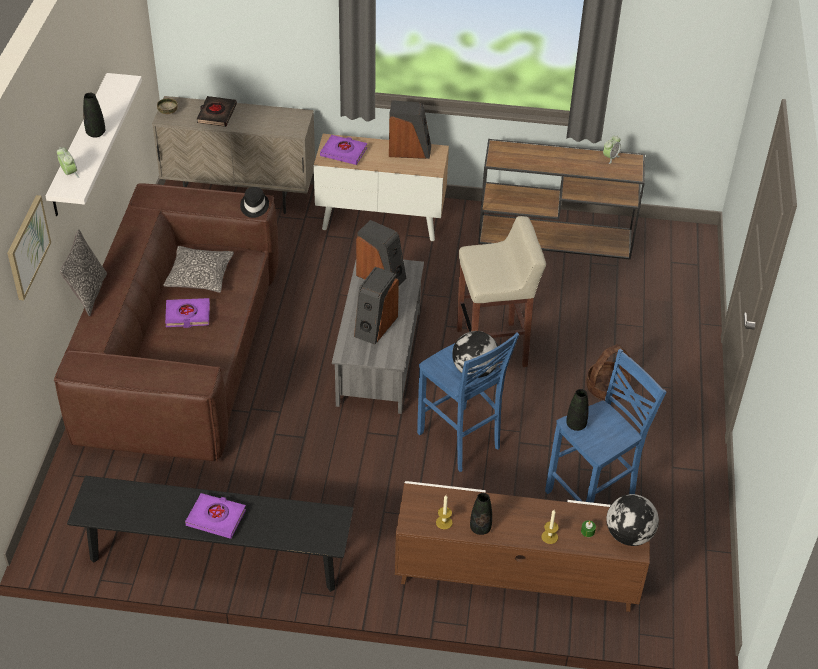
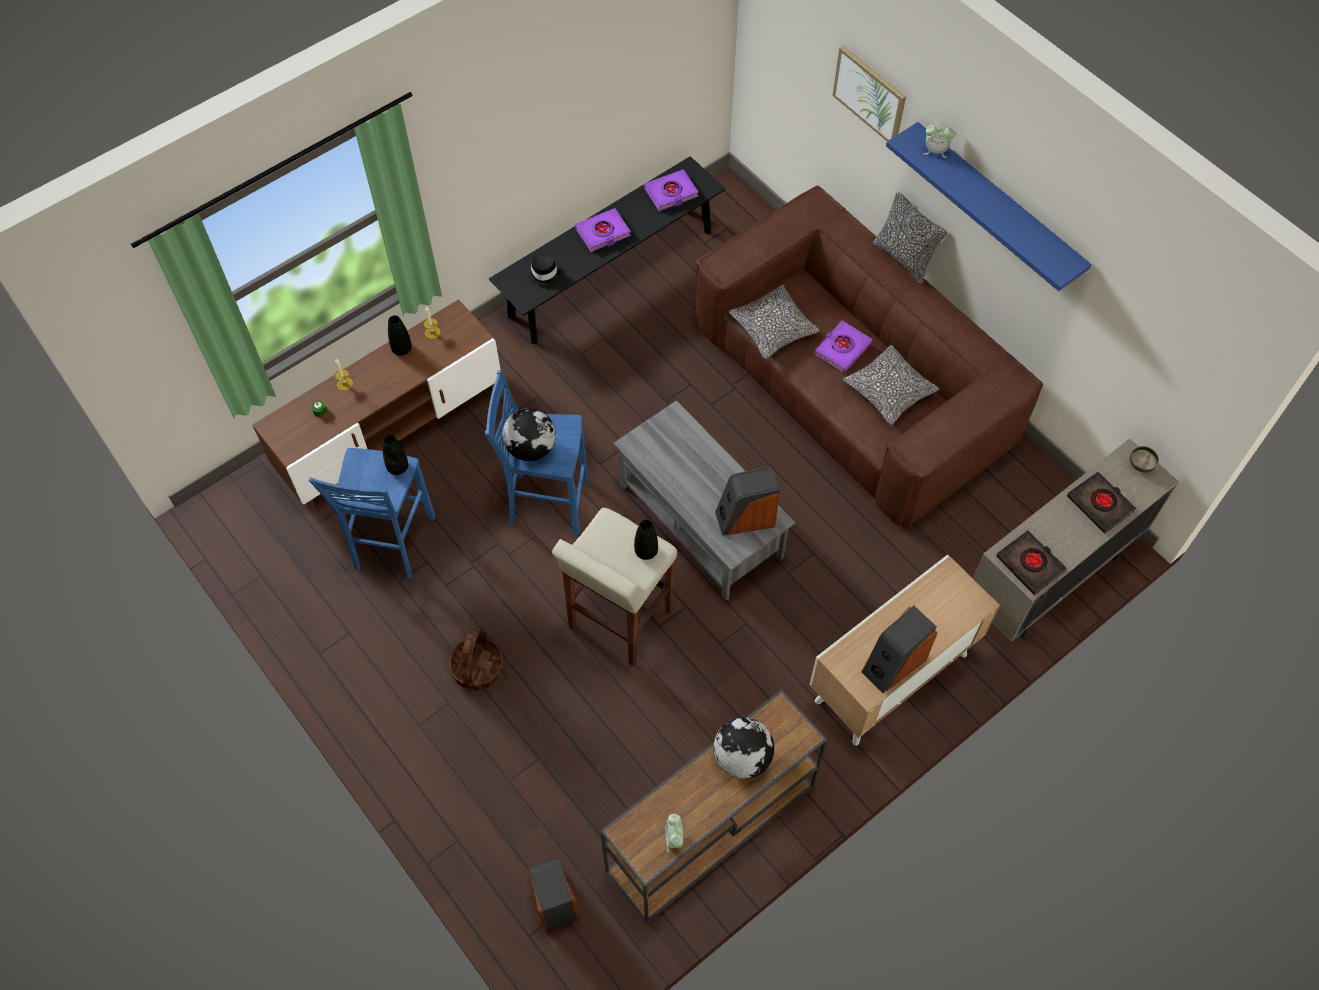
camera: 135 degrees right, 15 degrees up
white shelf [46,73,142,216] -> blue shelf [886,122,1092,291]
black vase [83,93,105,137] -> black vase moved to [634,520,658,560]
black hat [240,187,269,218] -> black hat moved to [527,254,561,284]
purple book [320,135,367,165] -> purple book moved to [644,169,699,211]
speaker [354,267,399,345] -> speaker moved to [529,858,580,931]
globe [606,494,659,546] -> globe moved to [713,717,774,779]
none -> pillow [728,285,820,359]
none -> black book [996,531,1067,595]

